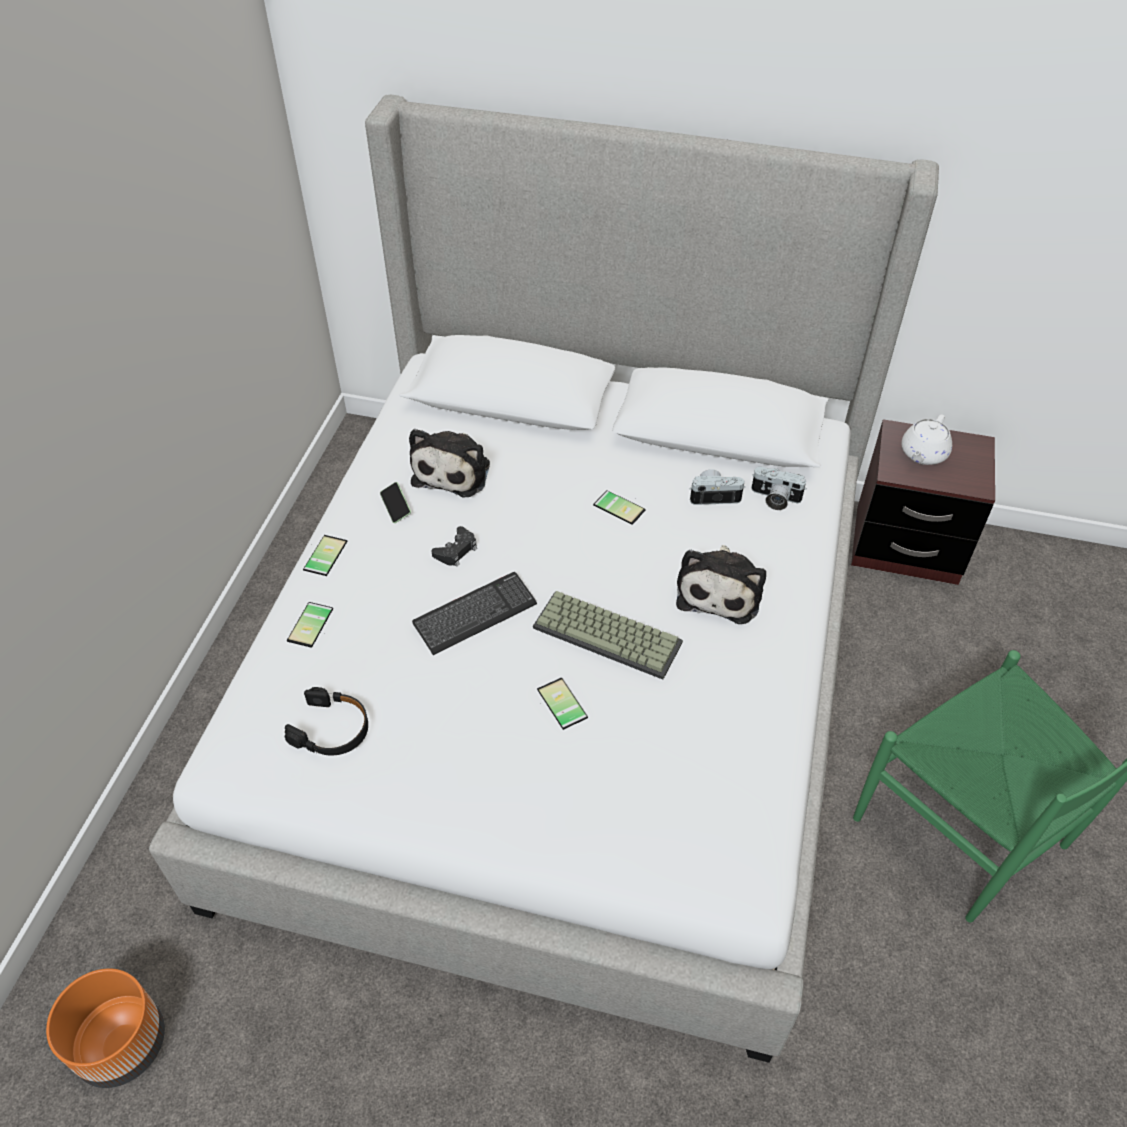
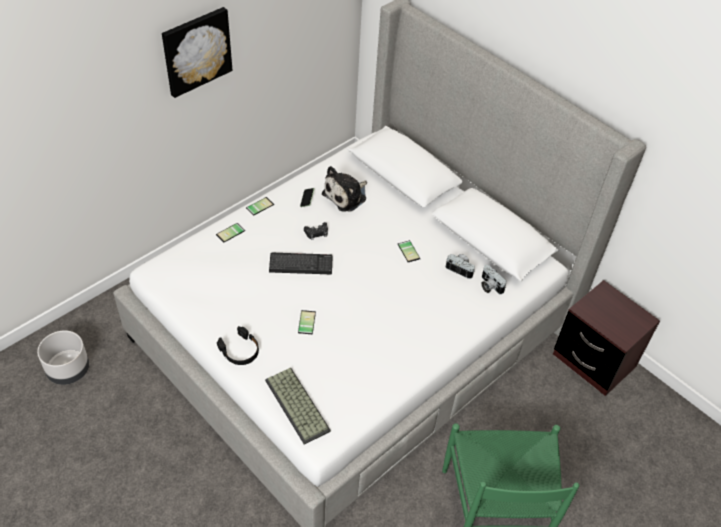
camera: 30 degrees right, 0 degrees up
orange planter [46,968,165,1088] -> grey planter [37,330,89,385]
black headphones [285,687,368,756] -> black headphones moved to [217,326,259,365]
keyboard [533,591,683,679] -> keyboard moved to [265,368,331,445]
plush toy [676,545,766,624] -> none
white teapot [901,414,952,465] -> none
none -> picture [162,7,232,98]

